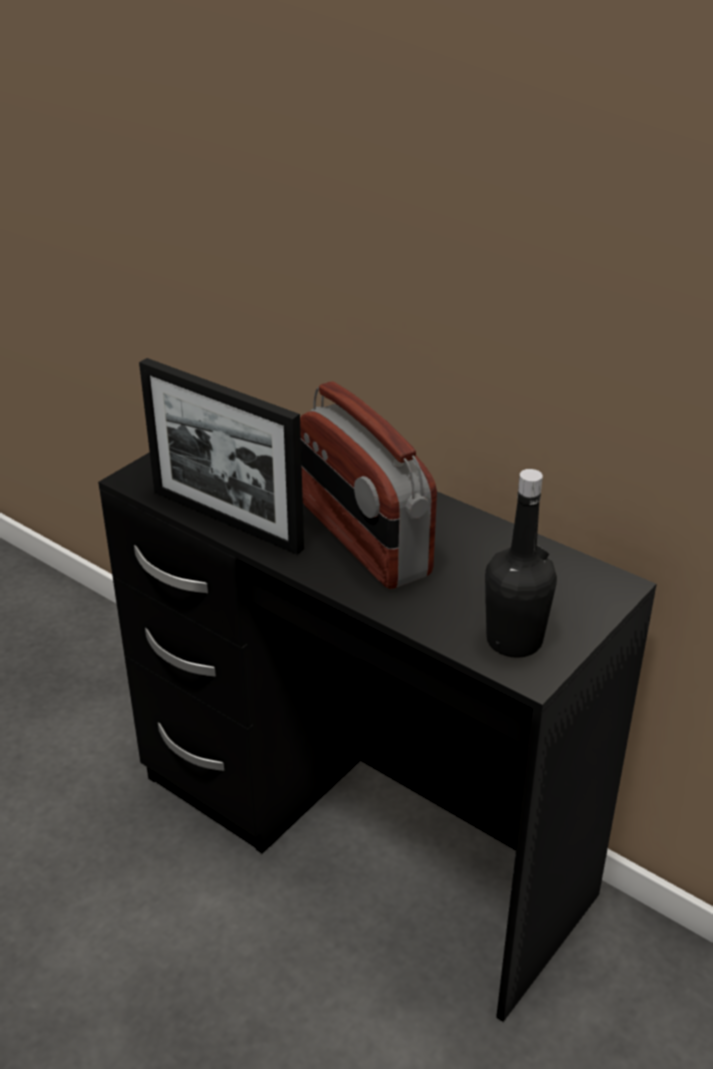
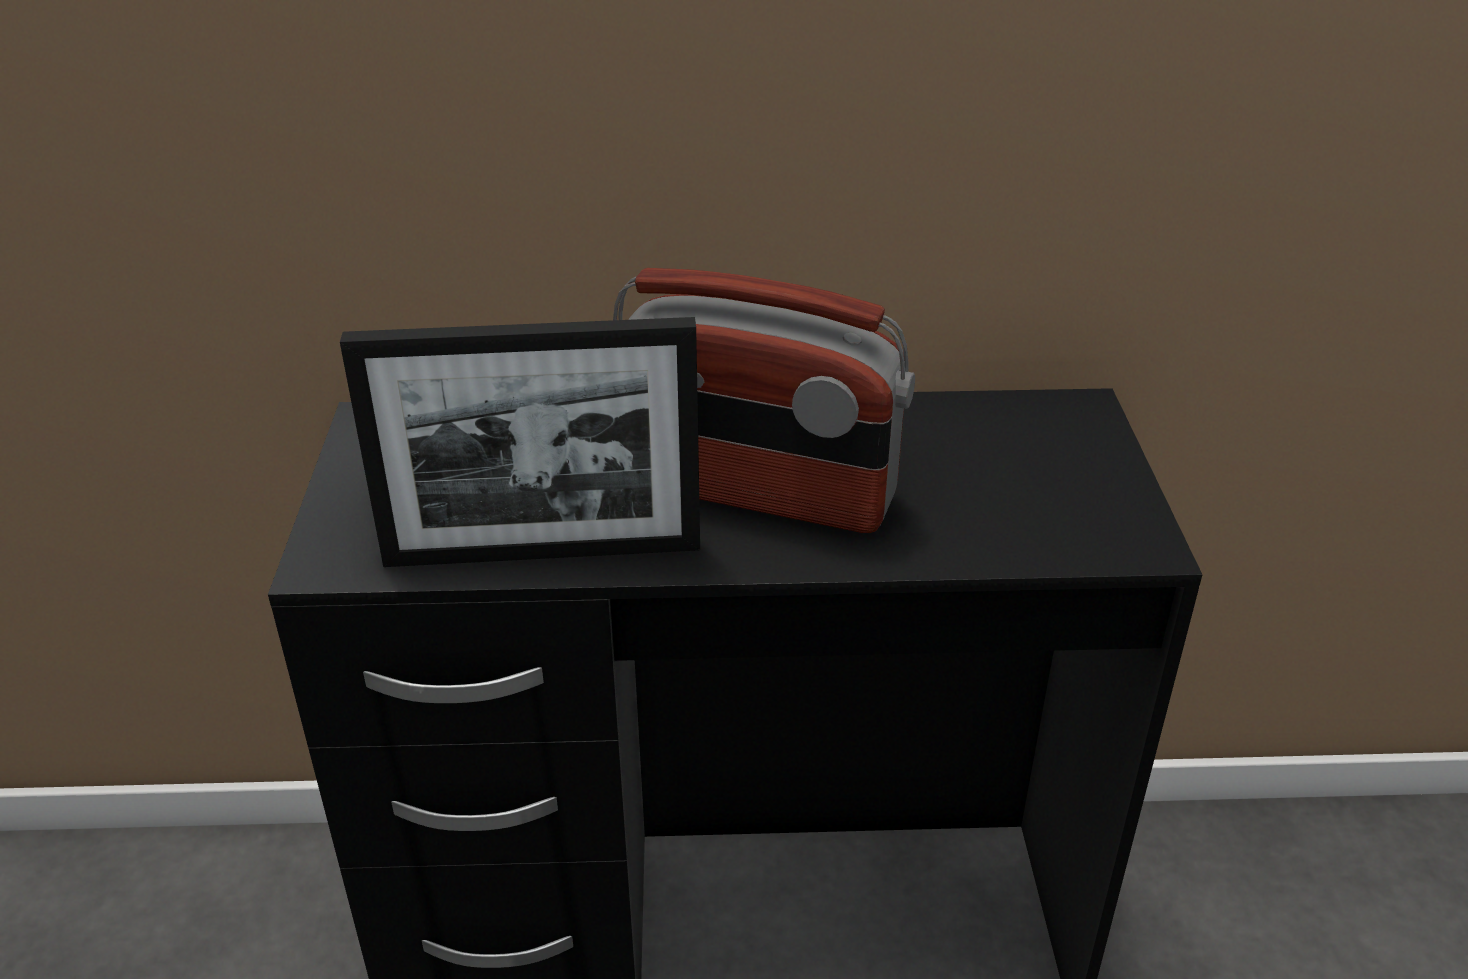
camera: 40 degrees left, 0 degrees up
black bottle [485,469,557,658] -> none

